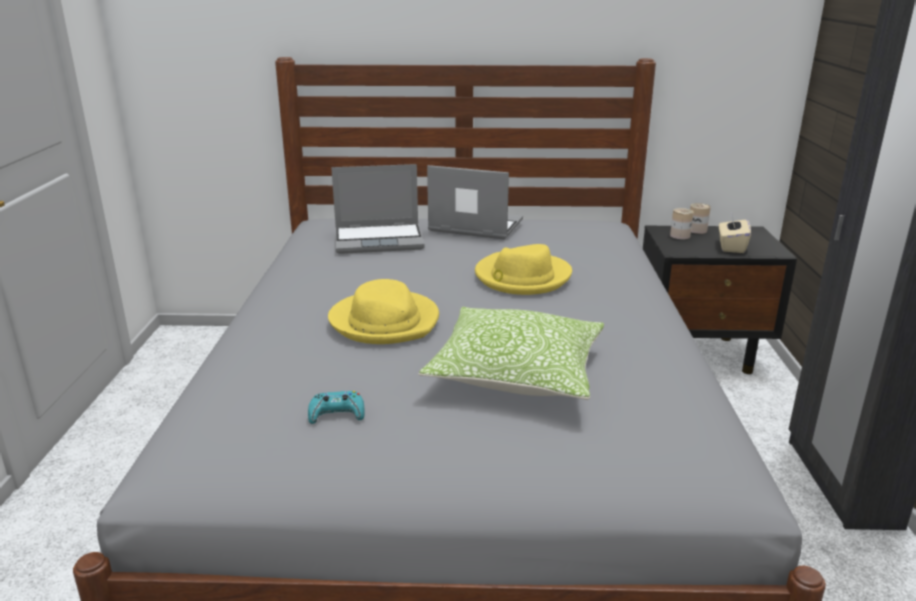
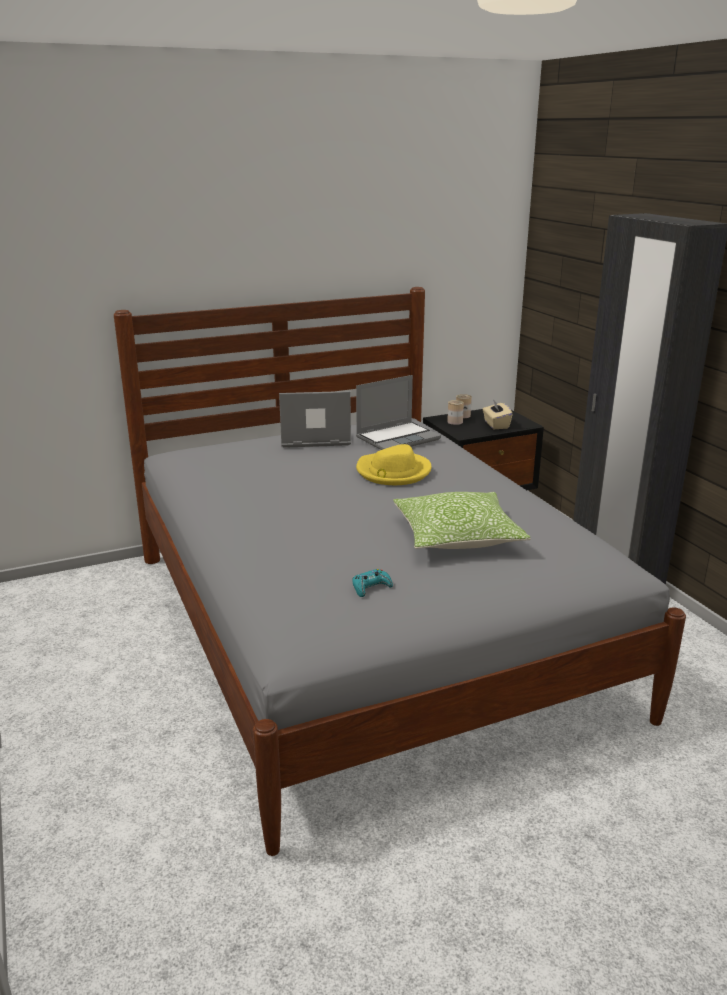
camera: 25 degrees left, 0 degrees up
yellow hat [328,279,439,344] -> none
laptop [331,164,425,254] -> laptop moved to [356,375,441,450]

